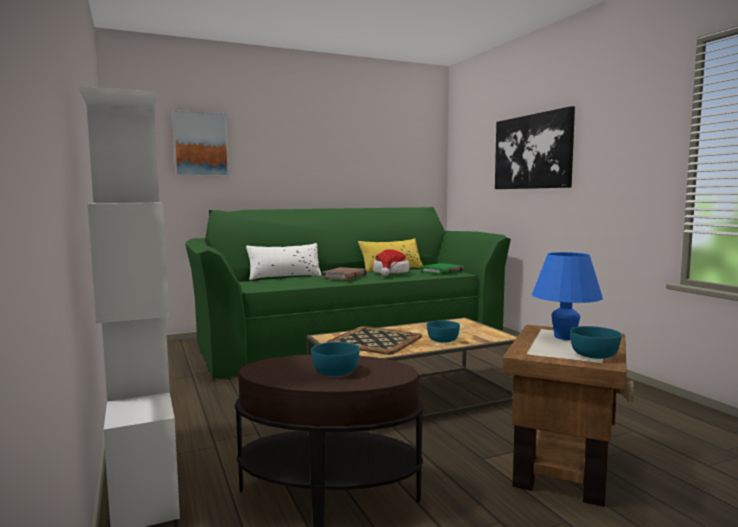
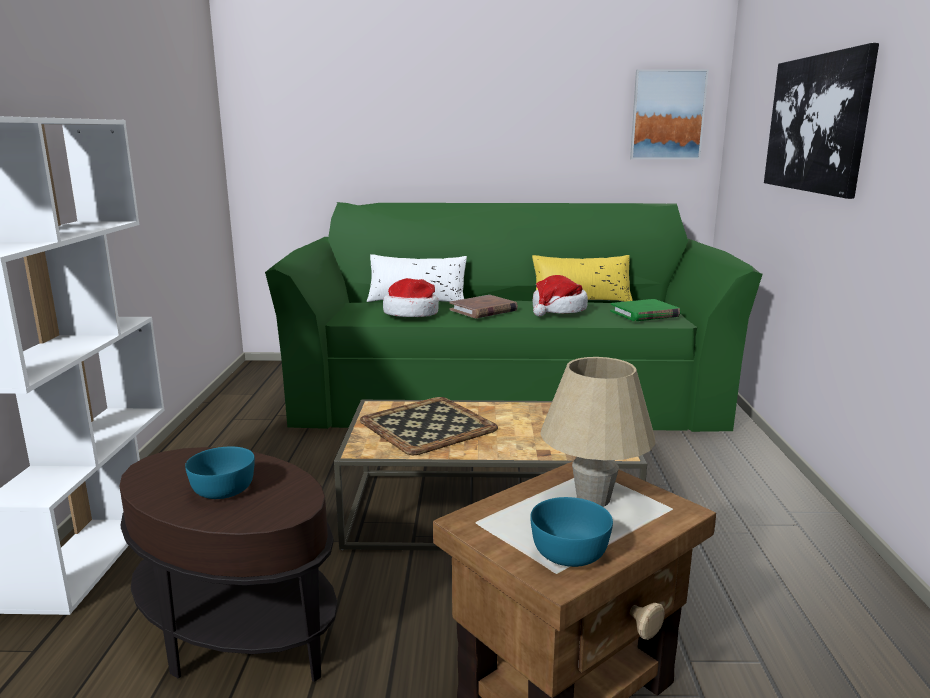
camera: 25 degrees right, 10 degrees up
picture [172,110,229,176] -> picture moved to [630,69,709,159]
turquoise bowl [427,320,460,343] -> none
blue table lamp [532,252,603,340] -> beige table lamp [540,357,655,507]
none -> hat [383,278,439,317]

